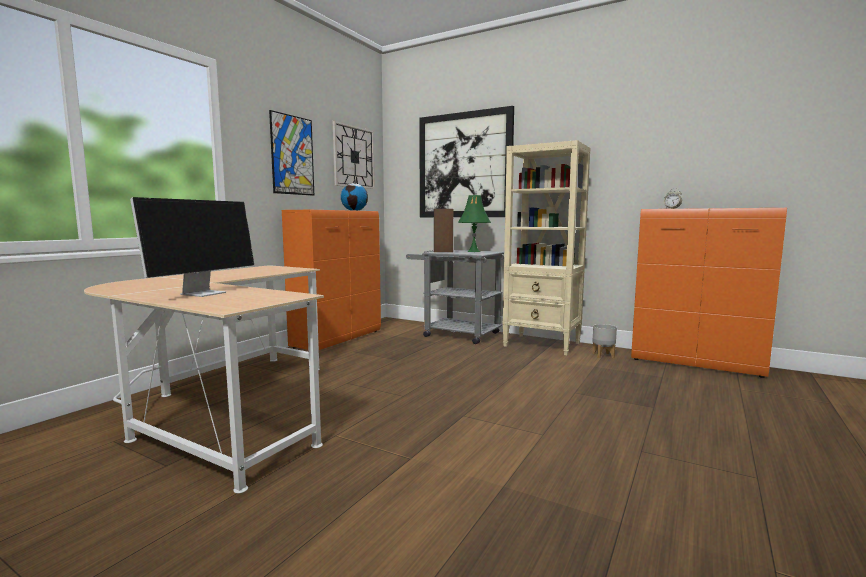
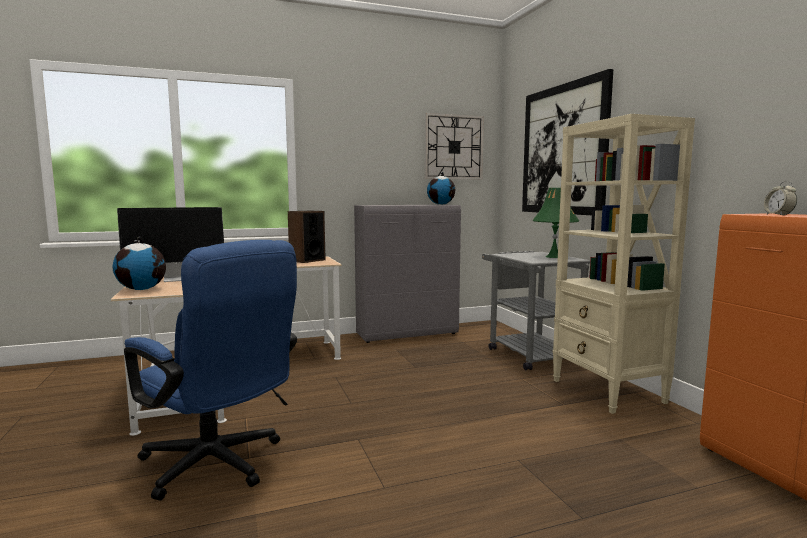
camera: 40 degrees right, 0 degrees up
picture [269,110,314,196] -> none
orange cabinet [282,210,381,350] -> grey cabinet [354,205,461,343]
speaker [434,209,453,252] -> speaker moved to [288,211,326,263]
grey planter [592,324,617,358] -> none
none -> globe [113,236,166,290]
none -> blue office chair [124,240,297,500]

